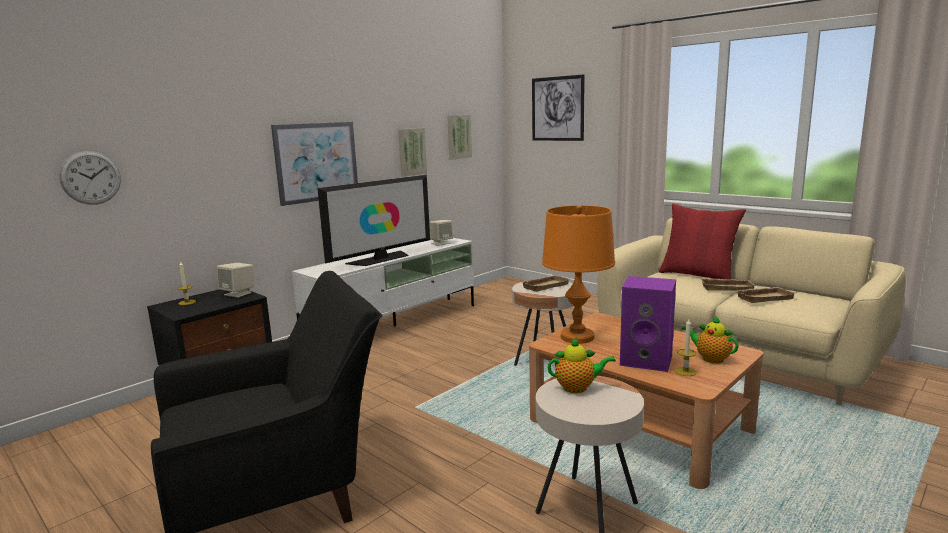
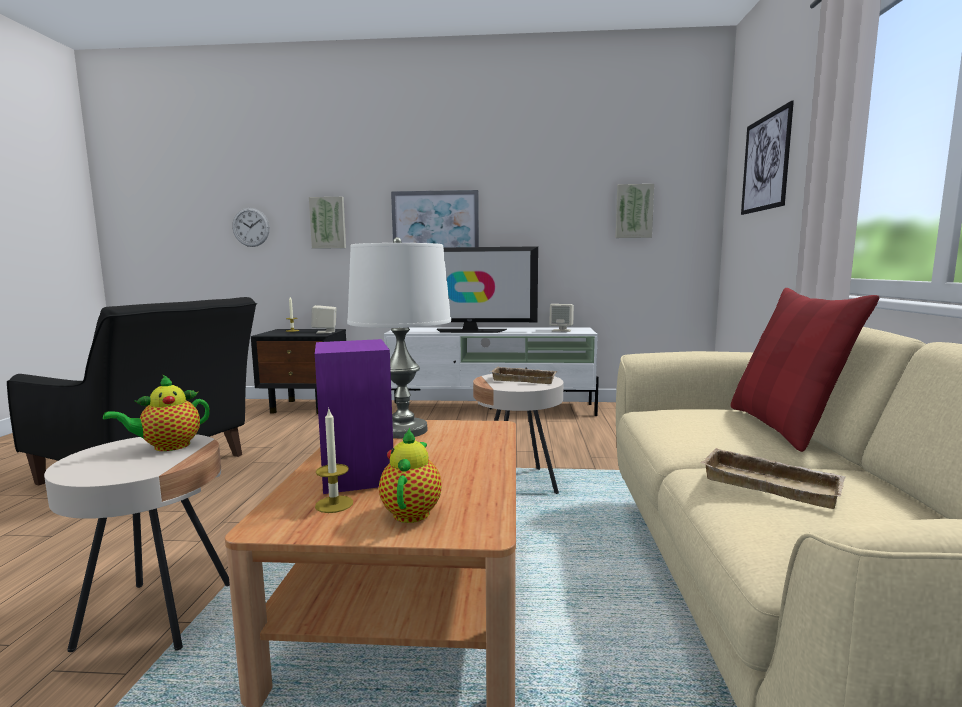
camera: 50 degrees right, 5 degrees down
picture [398,128,427,176] -> picture moved to [309,197,346,249]
orange table lamp [542,205,615,344] -> white table lamp [347,237,451,438]
teapot [548,338,616,393] -> teapot turned 90 degrees clockwise [103,375,210,451]
beige tray [700,278,756,291] -> none

